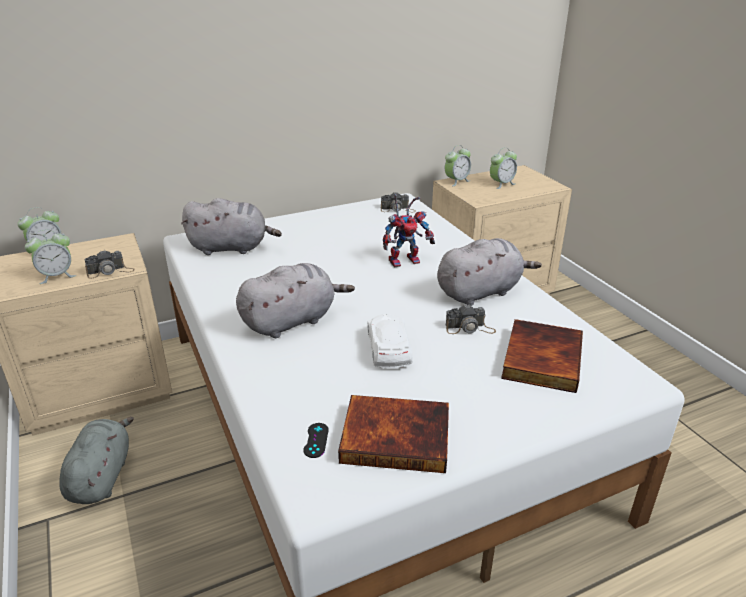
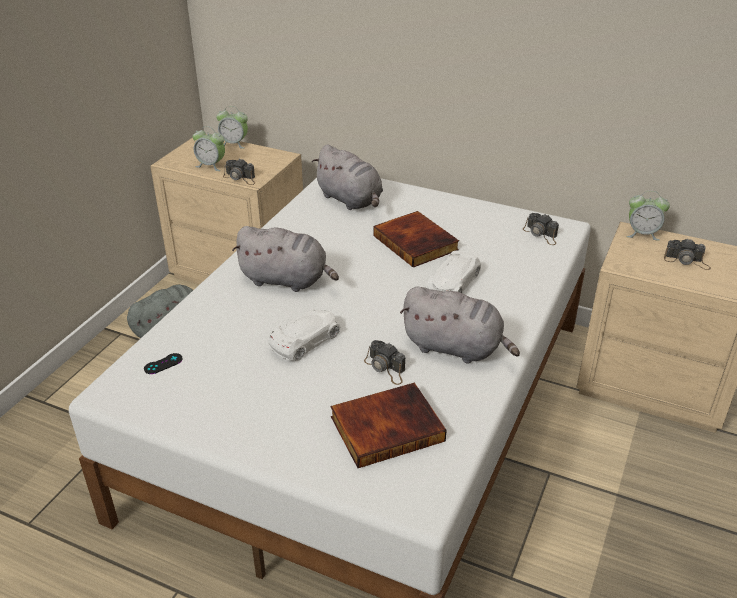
camera: 50 degrees right, 5 degrees up
book [338,395,449,473] -> book moved to [373,211,459,268]
toy robot [383,194,435,267] -> white toy car [427,250,481,293]
alarm clock [490,147,517,189] -> camera [664,239,711,270]

